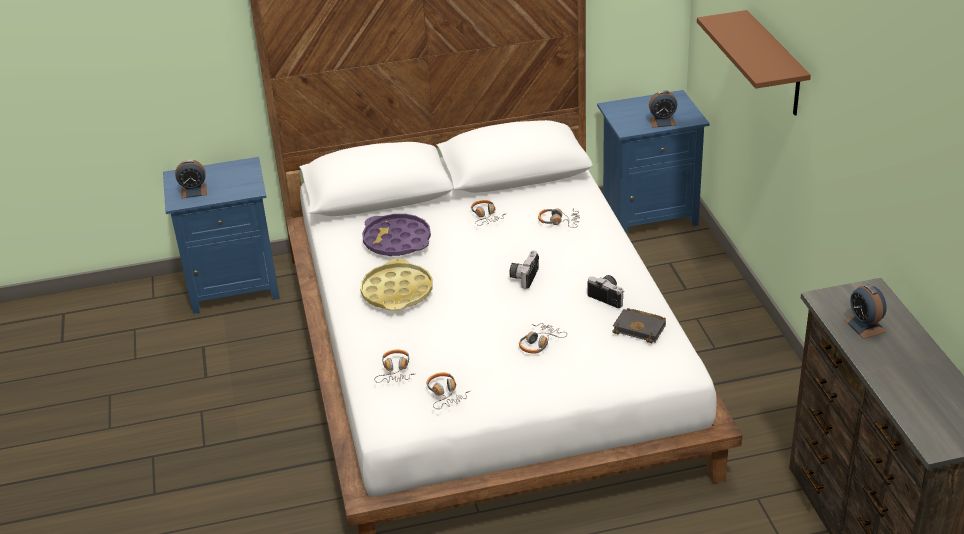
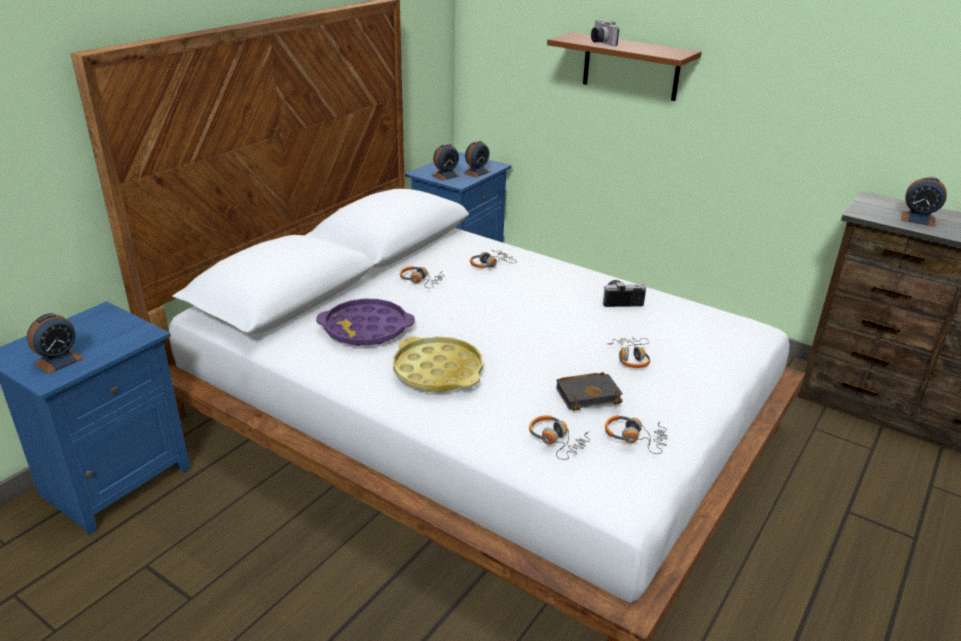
camera: 45 degrees left, 5 degrees down
camera [509,251,539,289] -> camera moved to [591,20,619,46]
black book [613,308,666,343] -> black book moved to [556,372,623,411]
none -> alarm clock [432,143,460,181]

